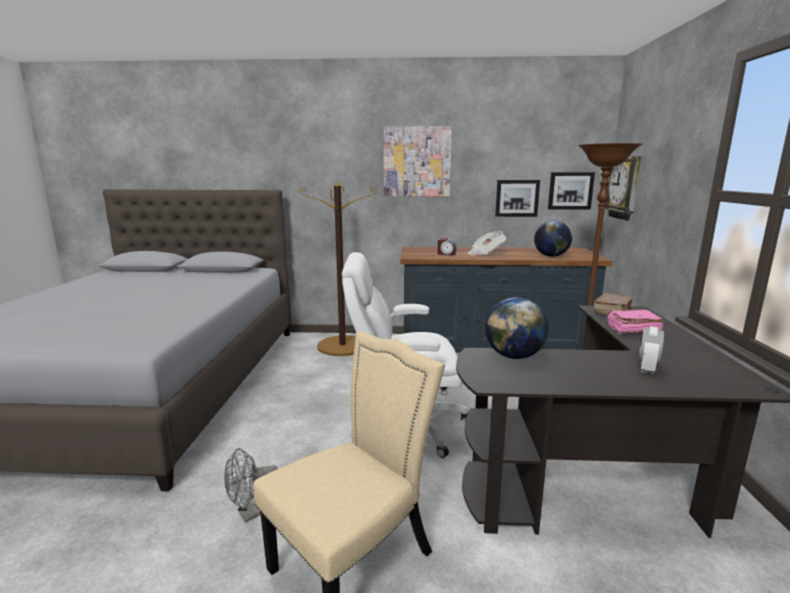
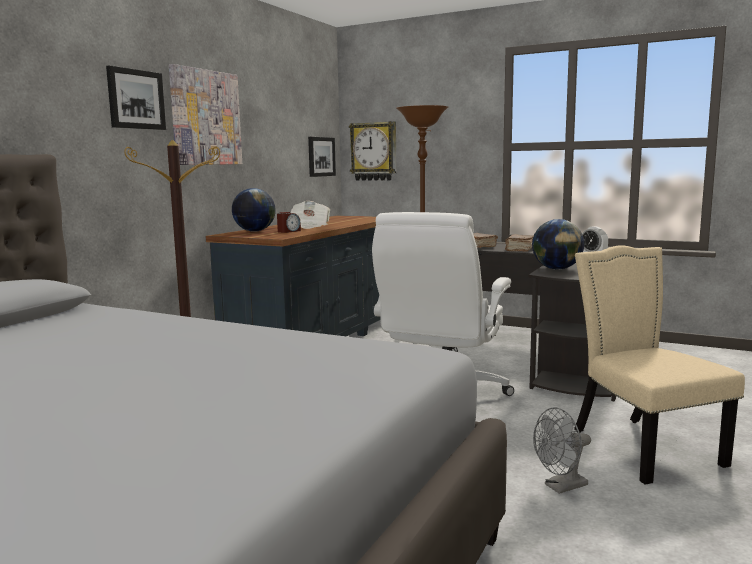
camera: 65 degrees left, 5 degrees down
grey fan [224,448,278,522] -> grey fan turned 75 degrees clockwise [533,407,591,494]
picture [495,180,540,217] -> picture moved to [106,65,166,130]
globe [534,220,572,257] -> globe moved to [232,188,276,232]
pink book [607,310,664,334] -> brown book [505,234,533,252]

